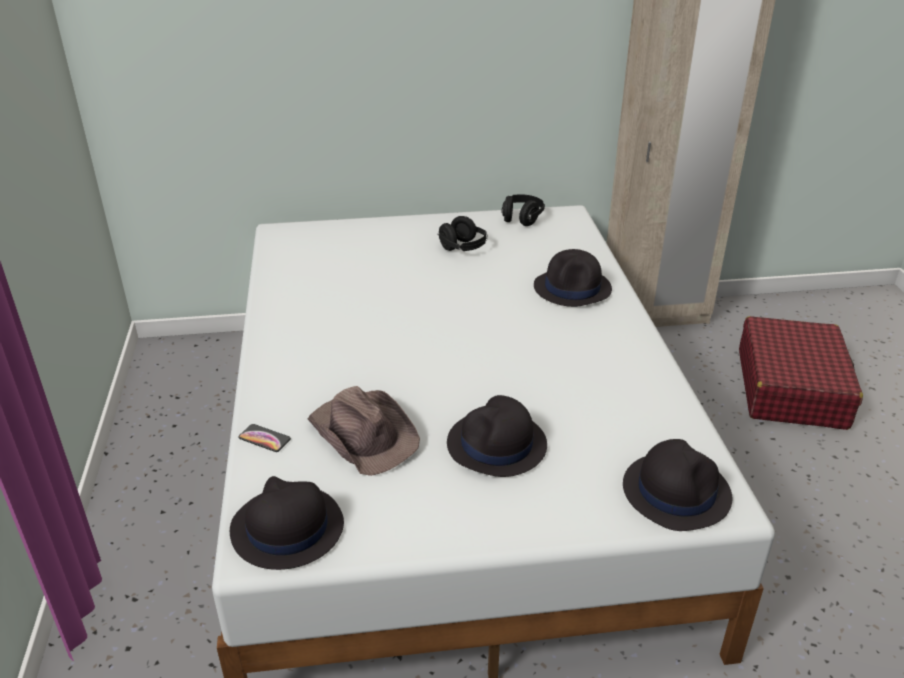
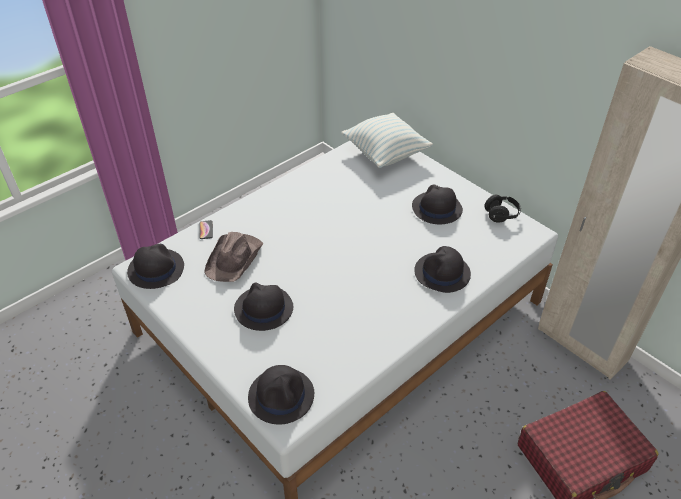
camera: 55 degrees right, 10 degrees up
black headphones [437,216,487,251] -> black hat [412,185,463,224]
none -> pillow [341,113,433,168]

